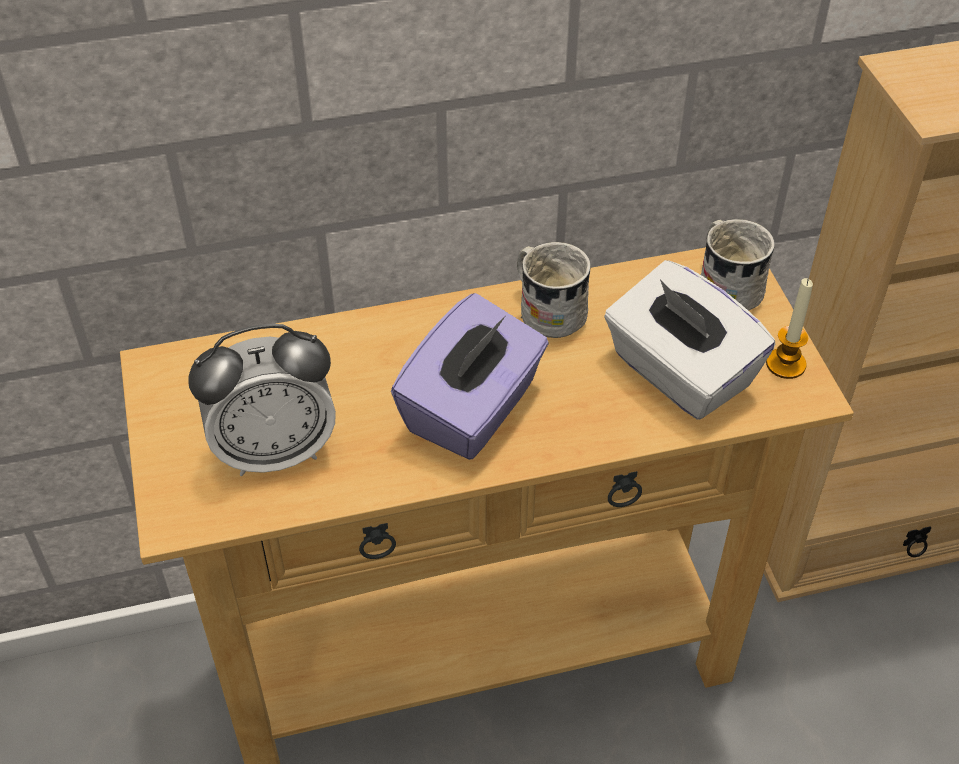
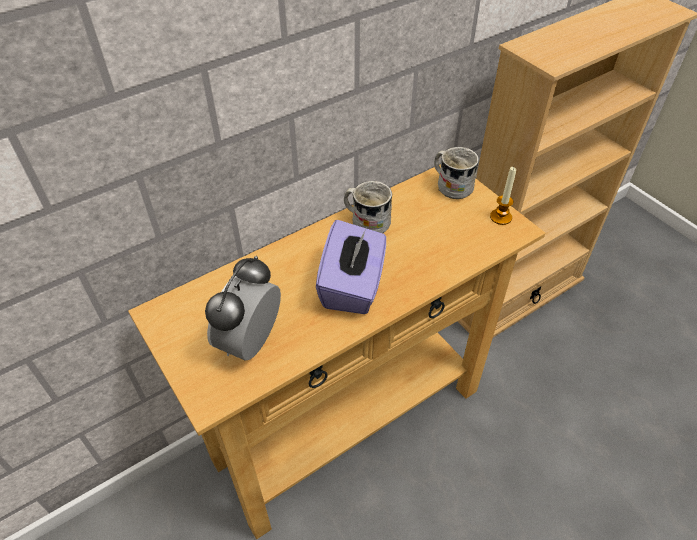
camera: 20 degrees left, 0 degrees up
alarm clock [188,324,336,476] -> alarm clock turned 150 degrees clockwise [205,256,281,361]
white tissue box [604,260,775,420] -> none

